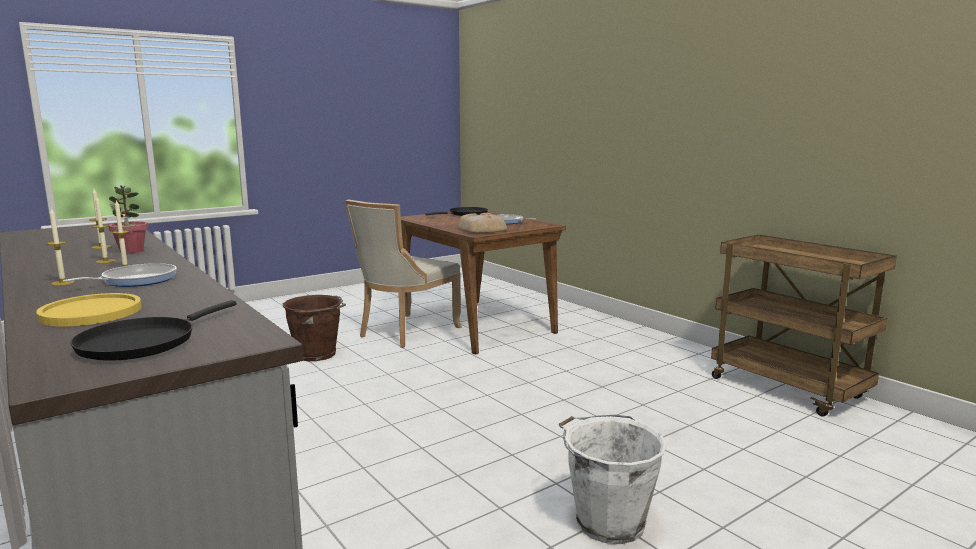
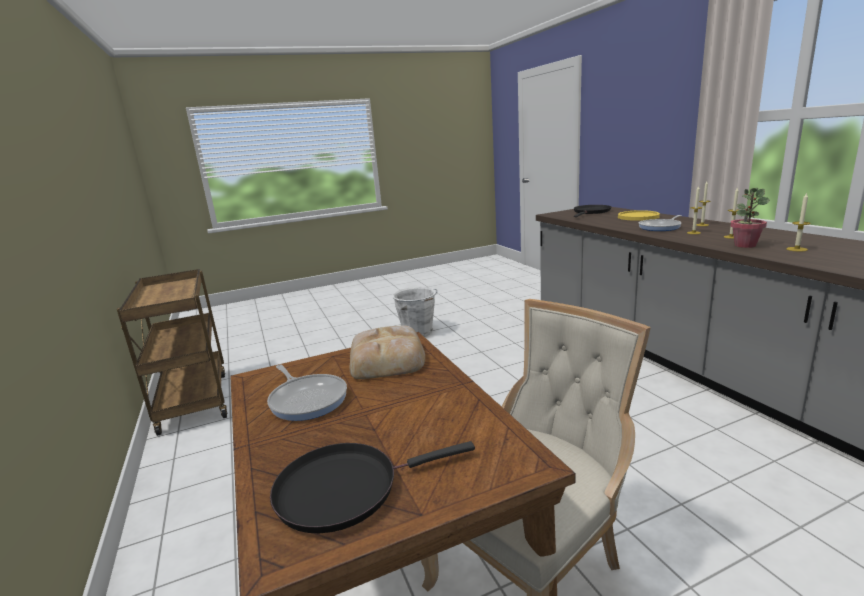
camera: 165 degrees left, 5 degrees up
brown bucket [283,295,346,361] -> none

